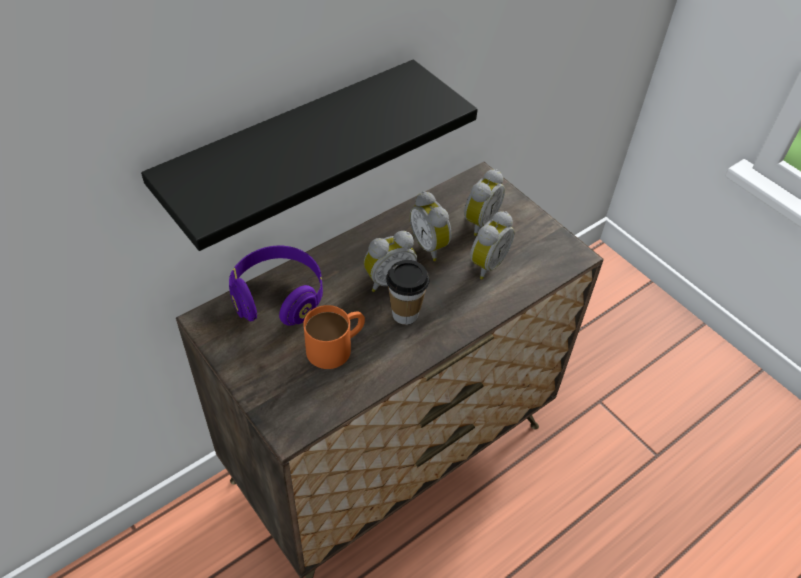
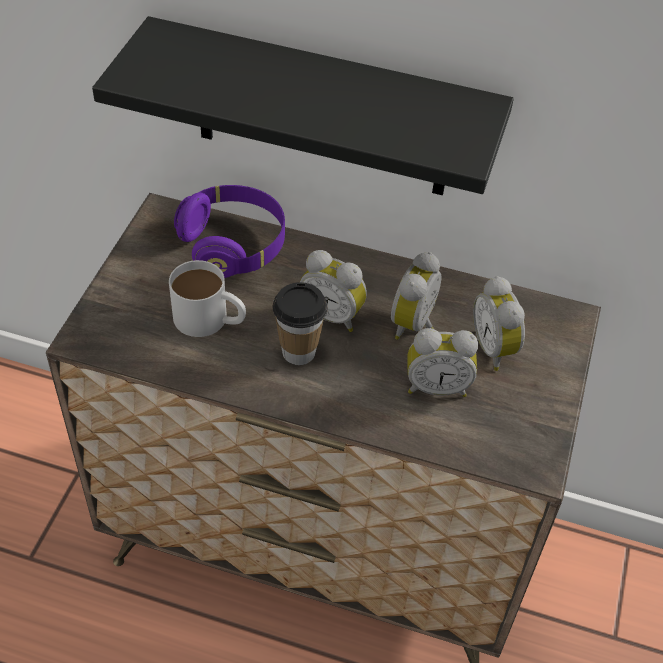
camera: 55 degrees right, 0 degrees up
orange mug [303,305,365,369] -> white mug [169,260,246,337]
alarm clock [464,169,505,236] -> alarm clock turned 75 degrees clockwise [473,276,525,371]

